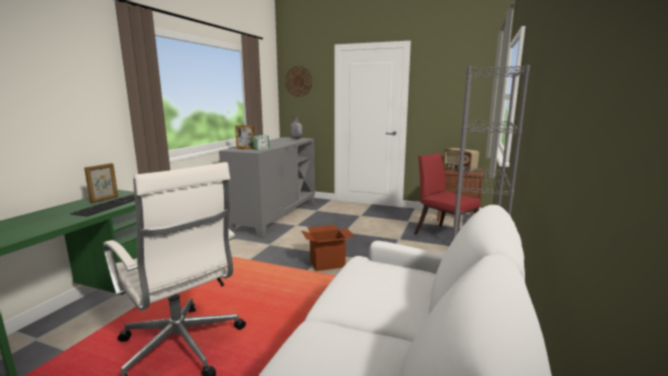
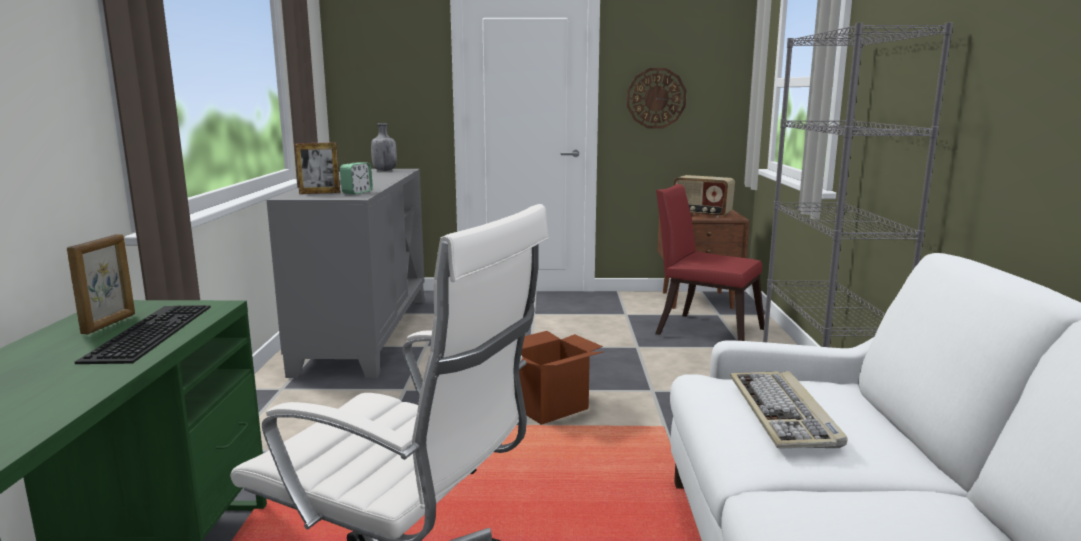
camera: 20 degrees left, 0 degrees up
wall clock [286,66,312,96] -> wall clock moved to [627,68,687,129]
none -> keyboard [730,371,848,449]

